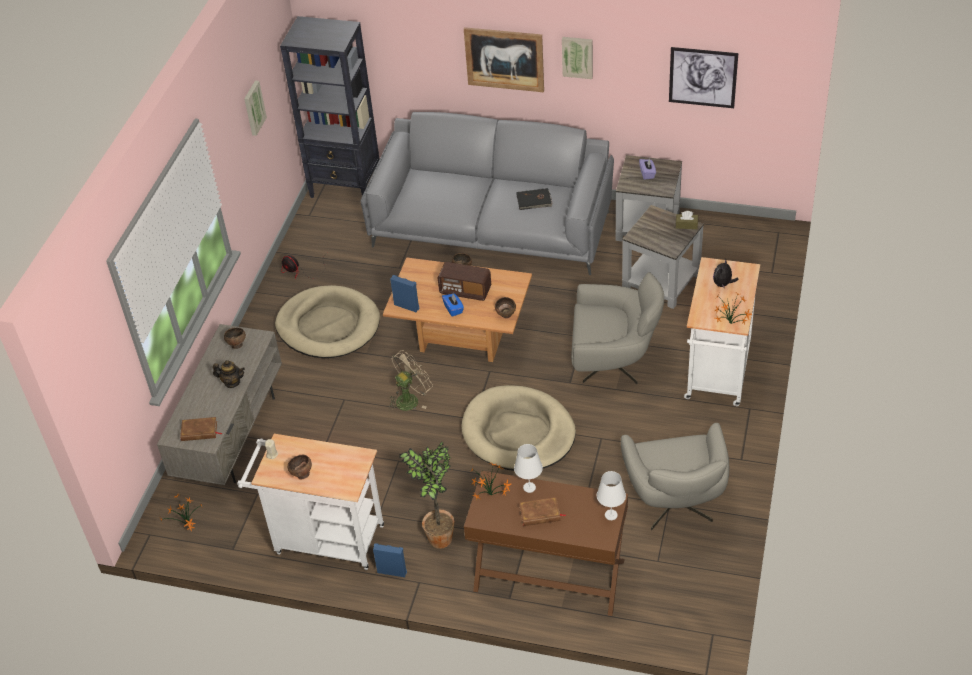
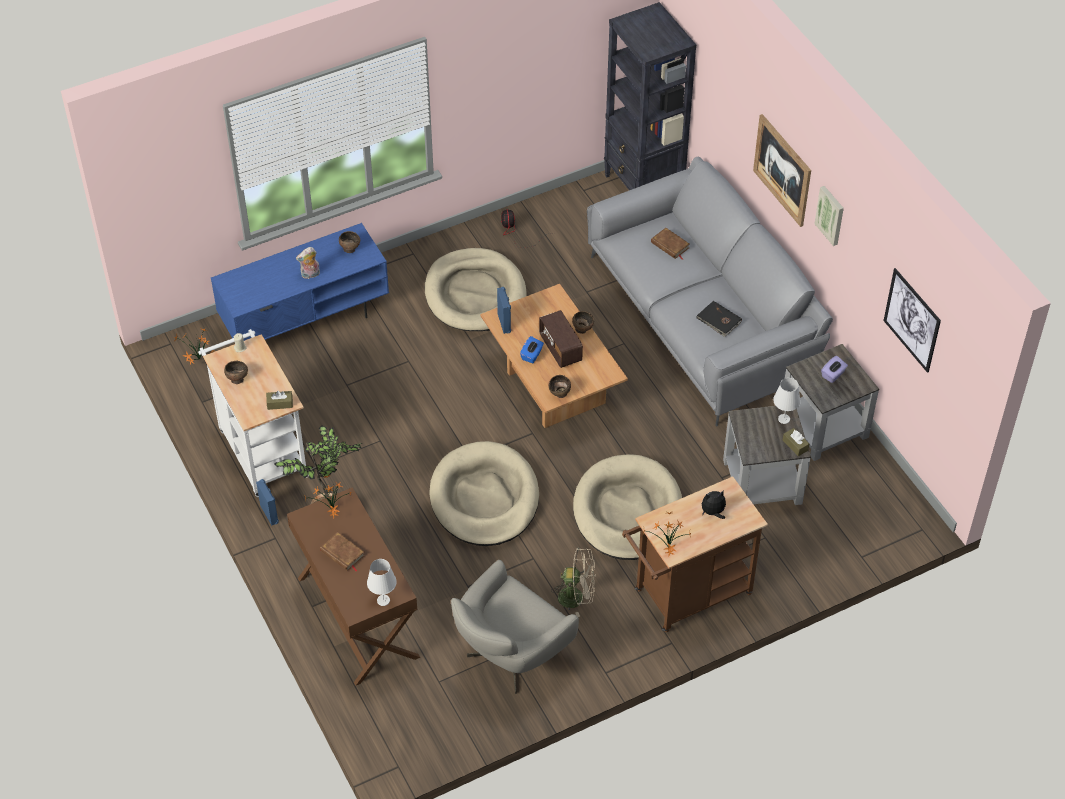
camera: 45 degrees right, 5 degrees up
grey tv stand [157,324,282,485] -> blue tv stand [211,223,389,341]
brown book [180,417,222,441] -> brown book moved to [651,228,689,260]
teapot [213,360,245,388] -> plush toy [296,247,320,279]
picture [244,80,267,136] -> none
beige fan [389,350,433,411] -> beige fan moved to [551,547,596,617]
white table lamp [514,444,543,493] -> white table lamp moved to [773,378,801,424]
grey armchair [571,272,664,384] -> beige dog bed [573,454,682,560]
white cart [684,257,760,406] -> brown cart [622,476,768,632]
none -> brown tissue box [266,391,293,410]

